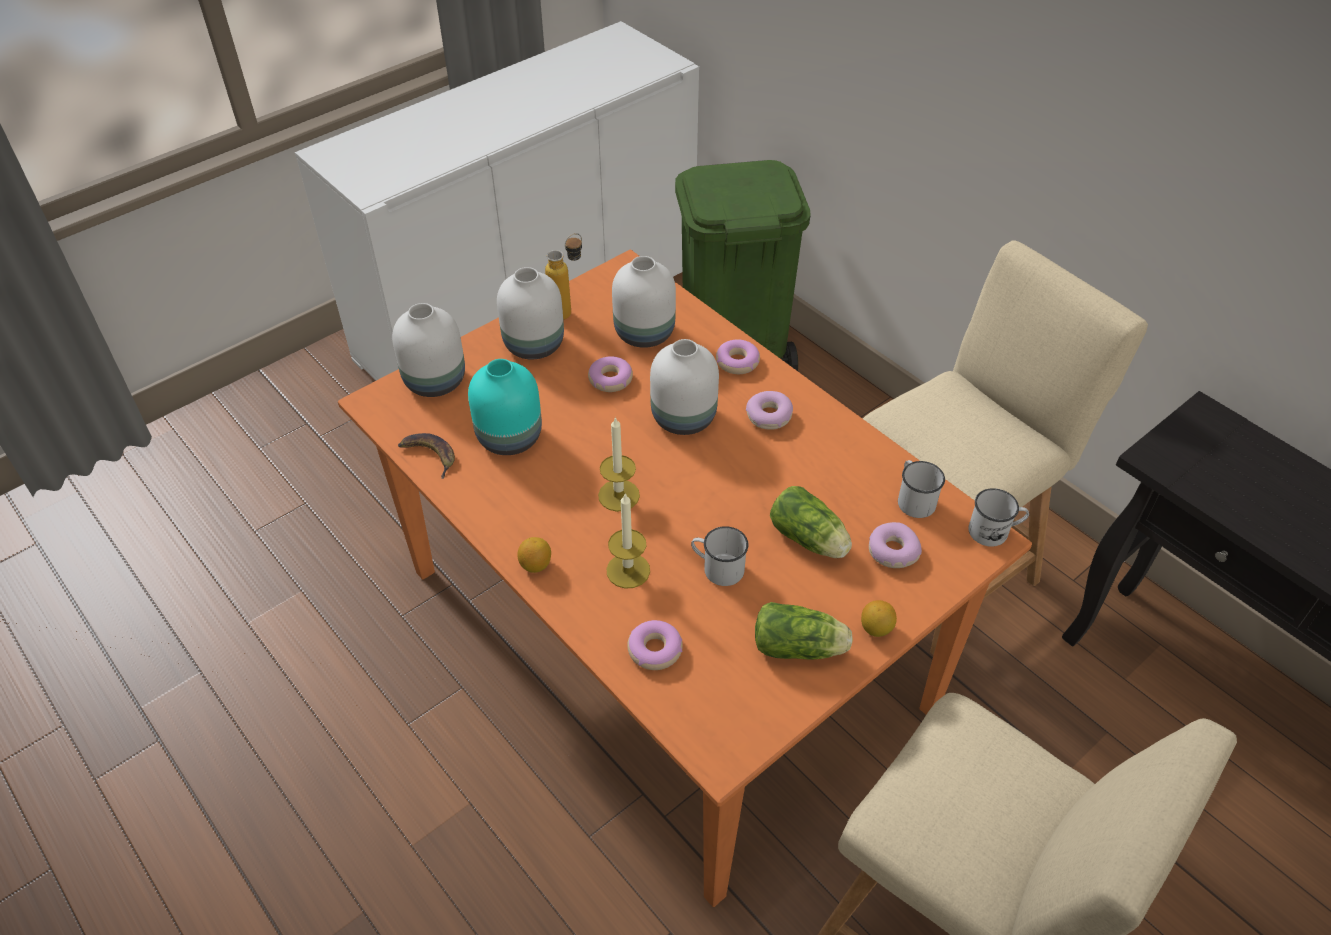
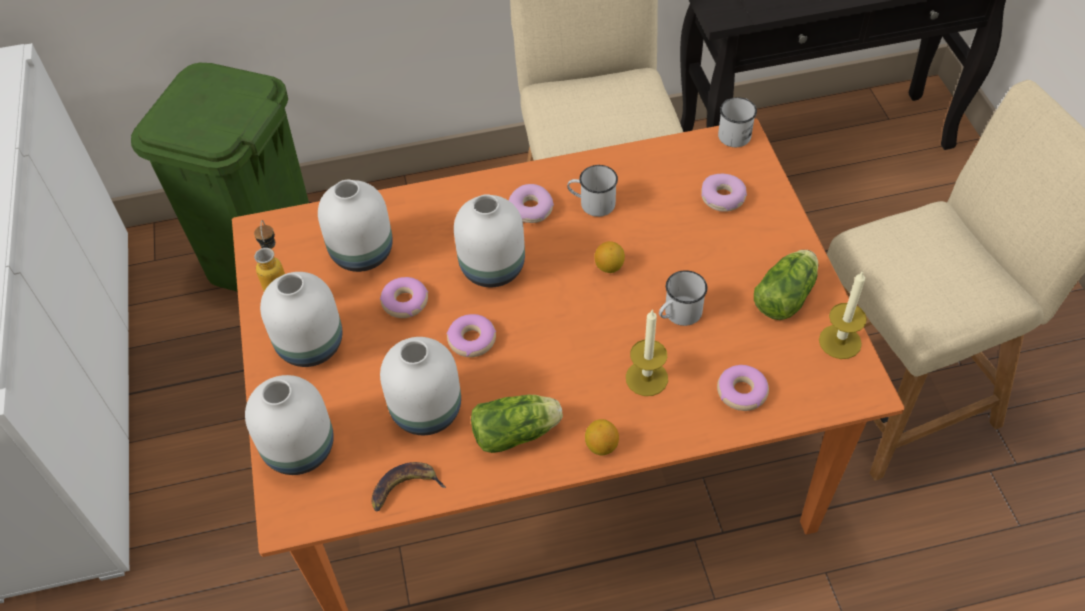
camera: 60 degrees left, 5 degrees up
turquoise vase [468,359,542,455] -> white vase [380,337,461,435]
candle [598,416,640,512] -> candle moved to [819,271,867,359]
donut [716,339,760,374] -> donut moved to [447,314,496,357]
lettuce [770,486,852,558] -> lettuce moved to [471,395,563,453]
lemon [861,600,897,637] -> lemon moved to [595,241,625,273]
white mug [898,460,945,518] -> white mug moved to [567,165,618,217]

